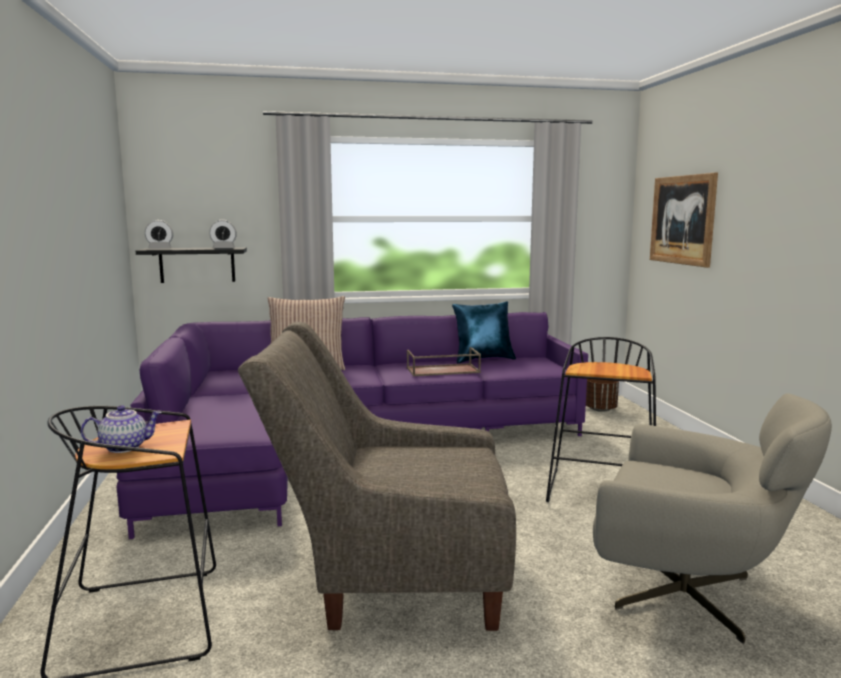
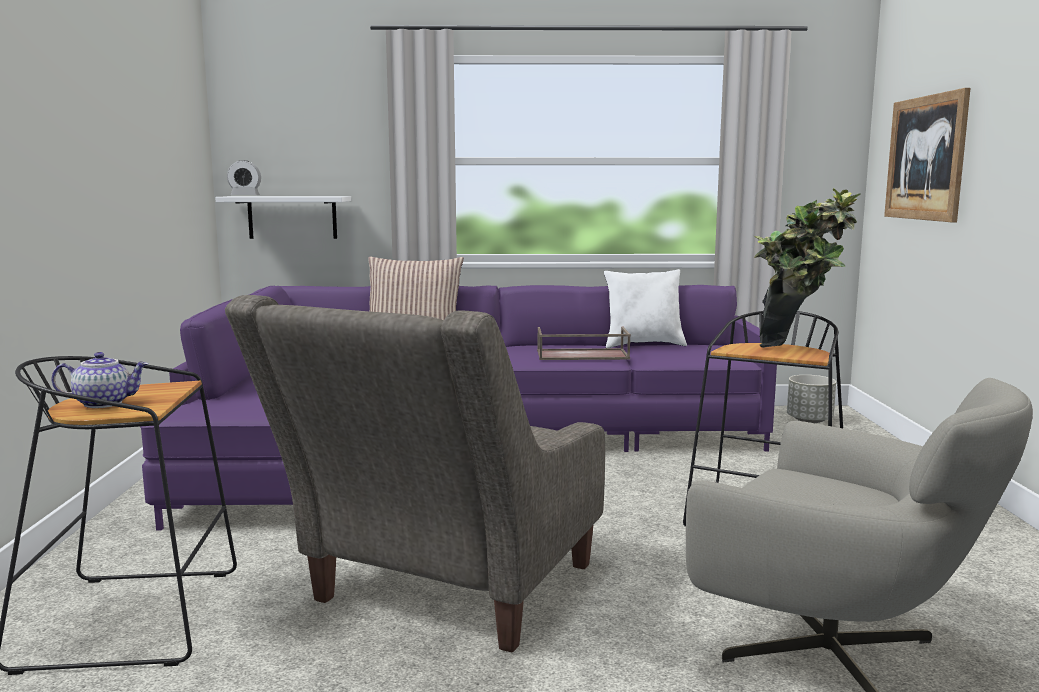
camera: 10 degrees right, 0 degrees up
black shelf [136,247,247,283] -> white shelf [215,196,351,239]
alarm clock [209,220,237,248] -> none
grey armchair [238,322,516,631] -> grey armchair turned 75 degrees counterclockwise [225,295,605,653]
blue pillow [452,301,516,363] -> white pillow [604,269,687,348]
brown planter [586,379,619,412] -> grey planter [787,375,836,423]
none -> potted plant [754,188,861,348]

